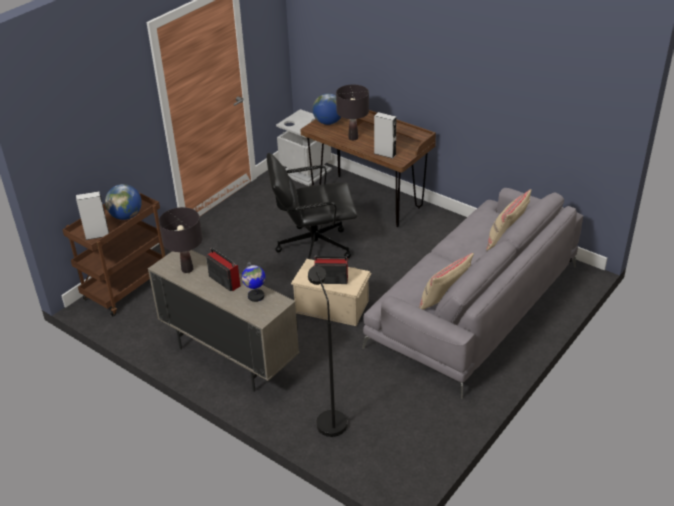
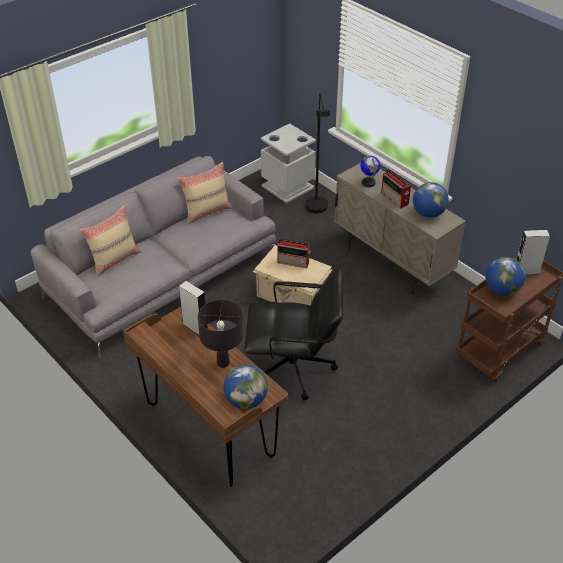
camera: 170 degrees left, 5 degrees up
black table lamp [159,207,203,273] -> globe [413,182,449,218]
grey trash can [276,109,332,186] -> grey trash can moved to [261,123,316,203]

